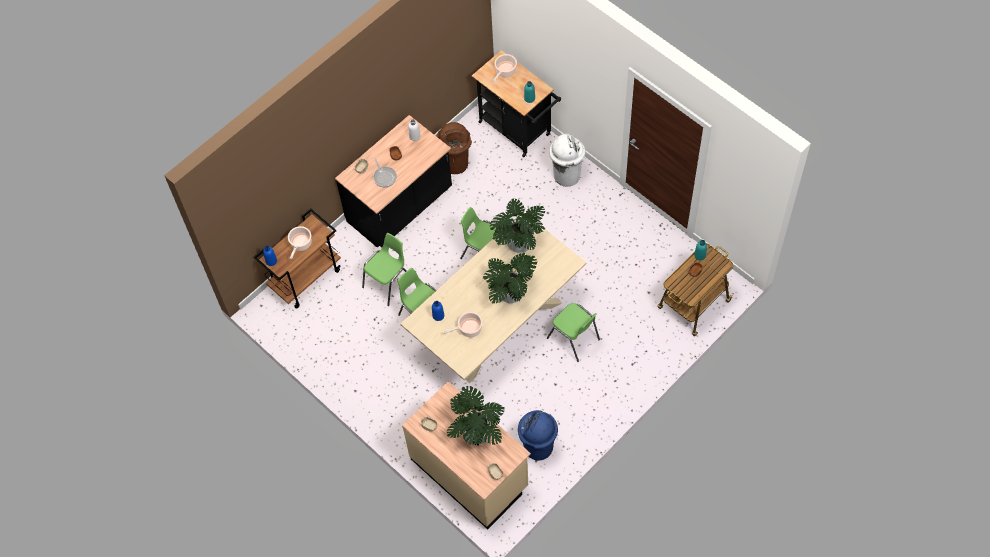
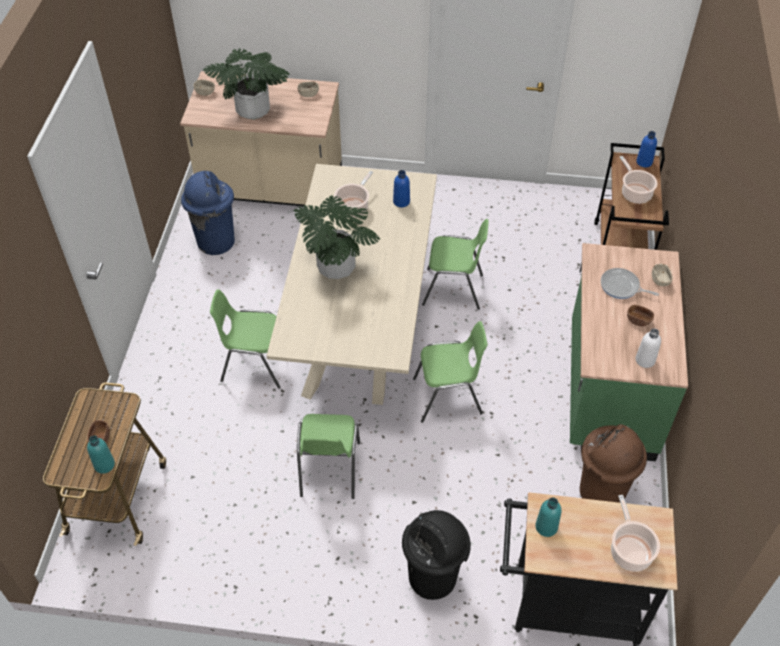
camera: 140 degrees right, 10 degrees down
black counter [335,115,452,248] -> green counter [570,243,688,461]
green chair [362,233,407,306] -> green chair moved to [297,414,360,499]
potted plant [490,199,546,253] -> none
white trash can [549,134,586,187] -> black trash can [402,510,471,600]

